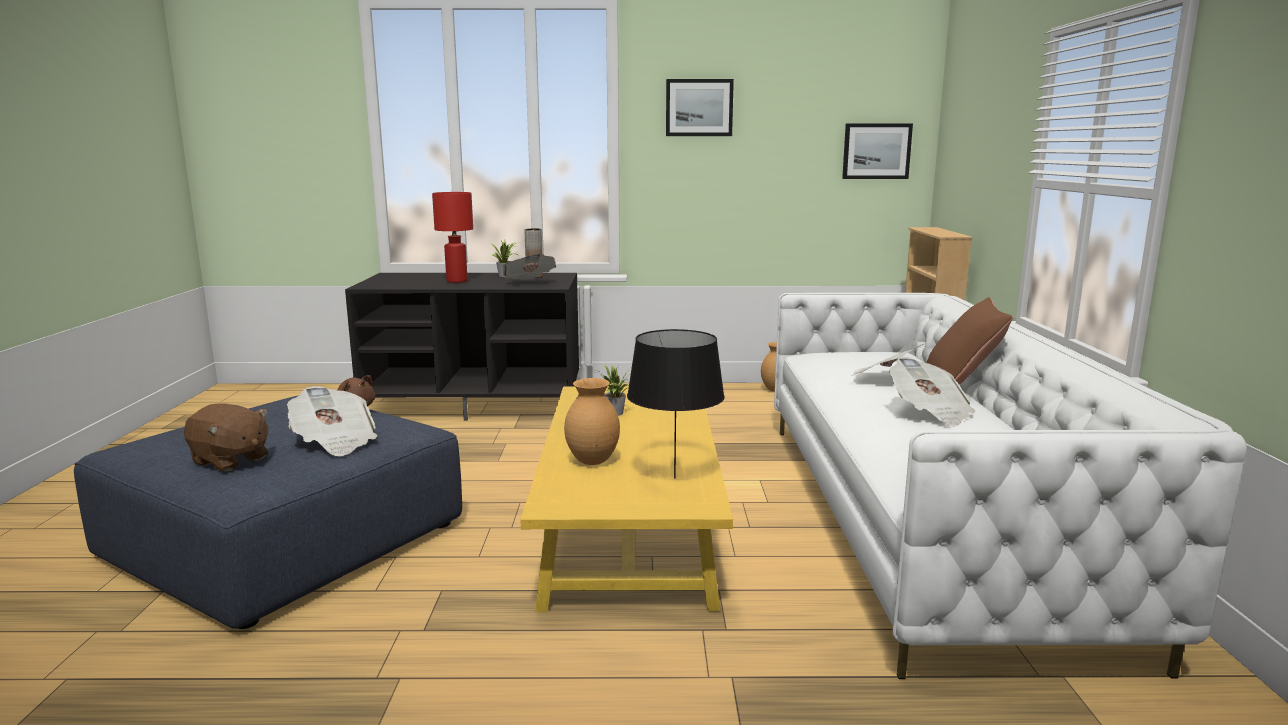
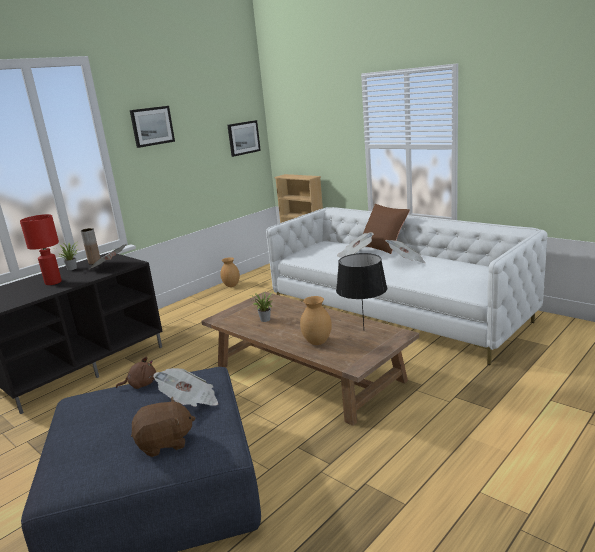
camera: 45 degrees left, 5 degrees up
yellow coffee table [520,386,733,612] -> brown coffee table [201,292,419,426]

